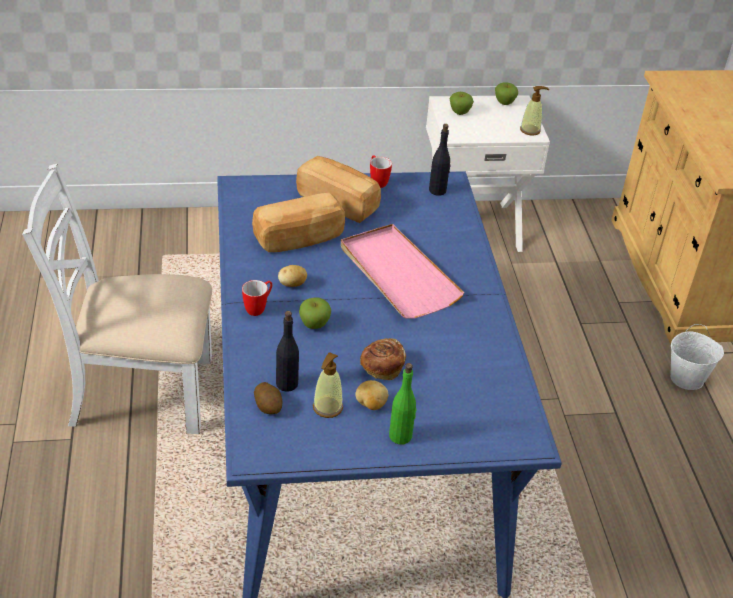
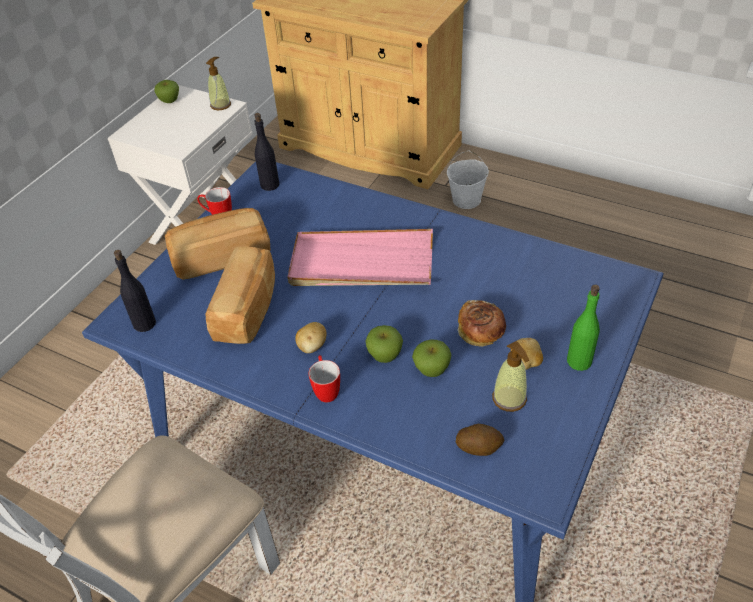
camera: 50 degrees left, 5 degrees up
black bottle [276,311,299,392] -> black bottle moved to [114,250,156,332]
apple [450,92,474,115] -> apple moved to [412,339,451,377]

